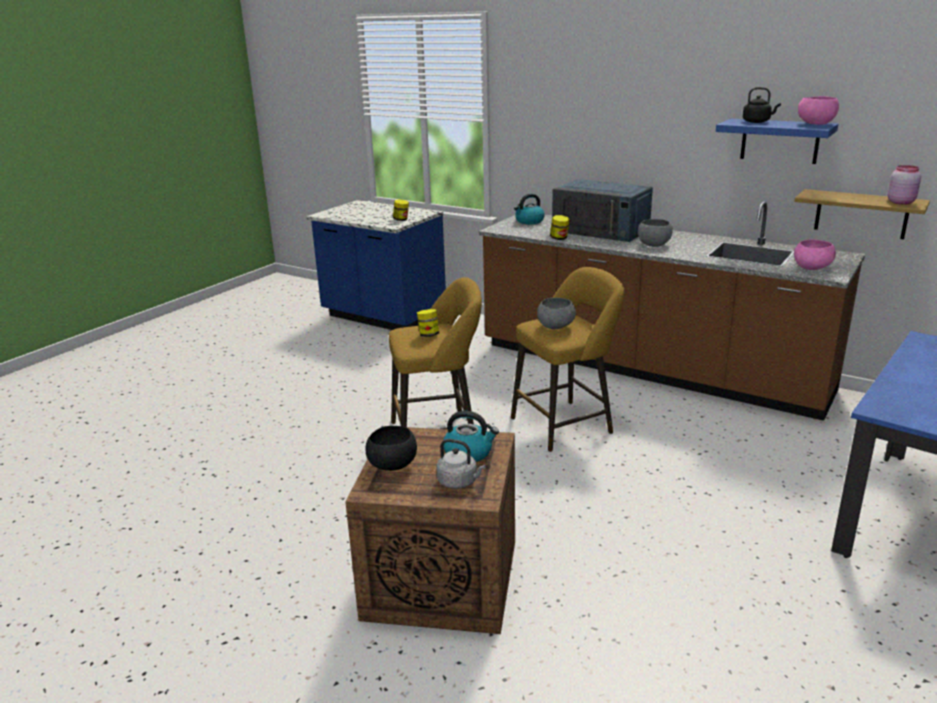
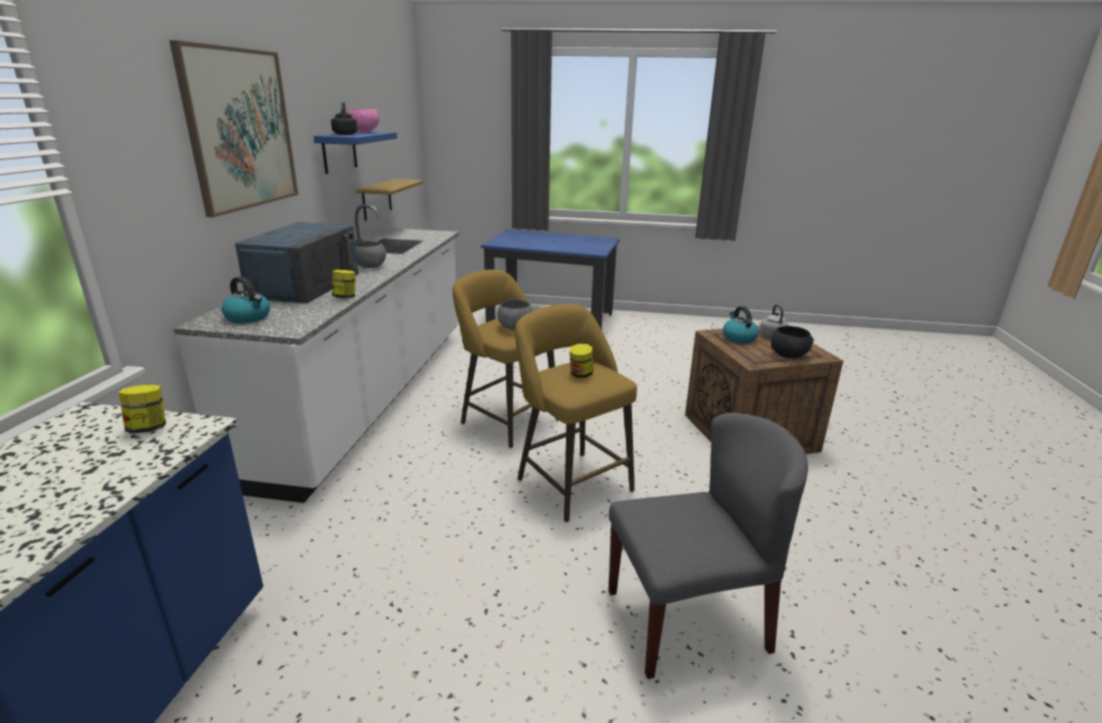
camera: 115 degrees left, 0 degrees up
brown counter [479,201,865,421] -> white counter [173,204,459,503]
pink bowl [794,239,836,270] -> none
pink jar [888,165,921,205] -> none
none -> picture [169,40,298,217]
none -> grey chair [608,413,808,679]

